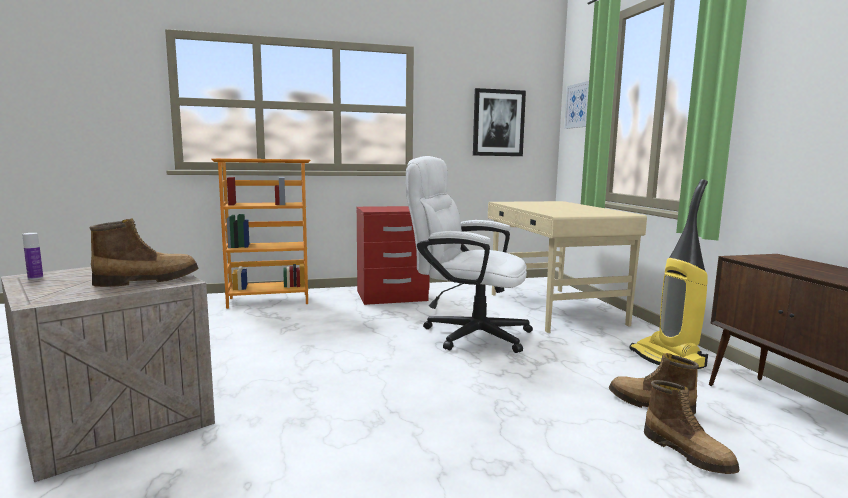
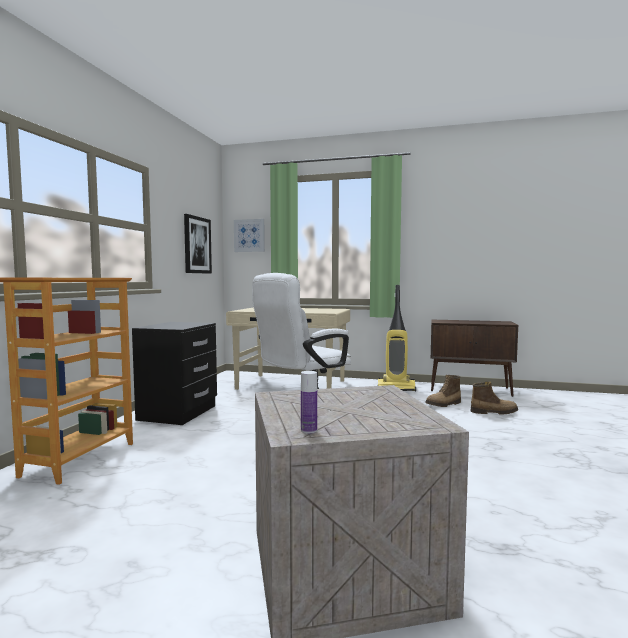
camera: 60 degrees left, 5 degrees down
boot [90,218,198,287] -> none
red nightstand [357,206,430,305] -> black nightstand [132,322,217,425]

